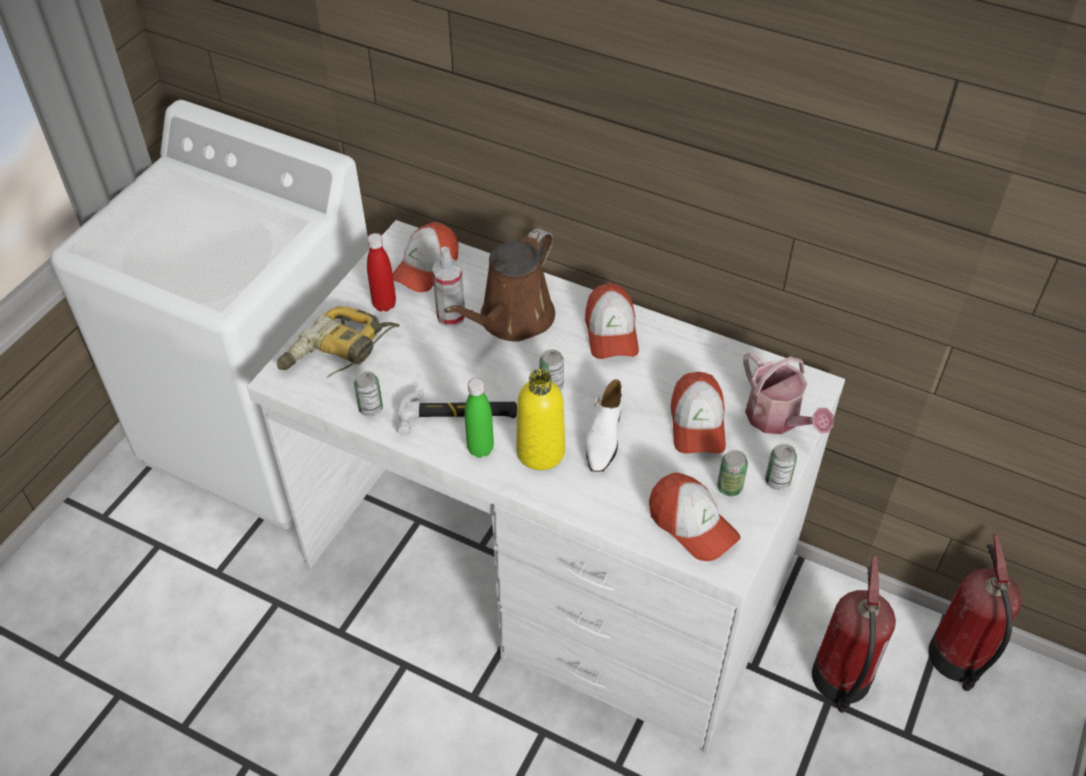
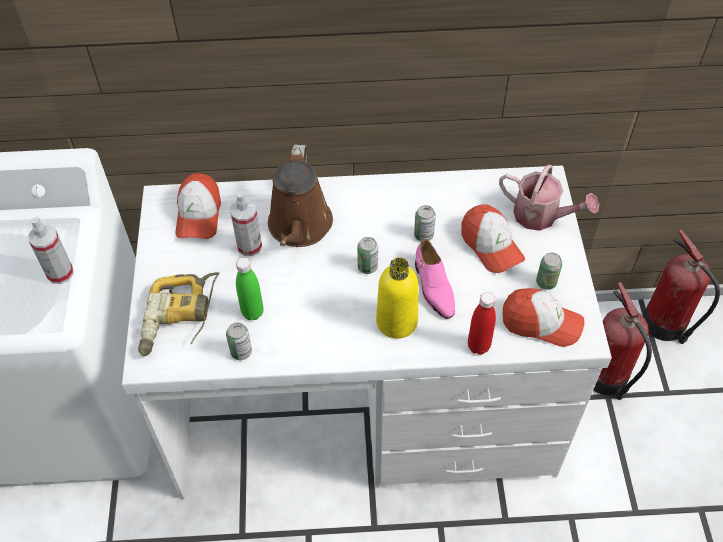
camera: 30 degrees left, 5 degrees up
red bottle [367,233,396,312] -> red bottle moved to [468,292,496,355]
hammer [397,389,517,436] -> none
green bottle [465,378,494,458] -> green bottle moved to [236,257,264,320]
cap [585,283,639,359] -> none
white shoe [585,379,624,473] -> pink shoe [415,239,455,319]
can [765,444,797,490] -> can moved to [414,205,436,241]
none -> spray bottle [28,217,74,284]

